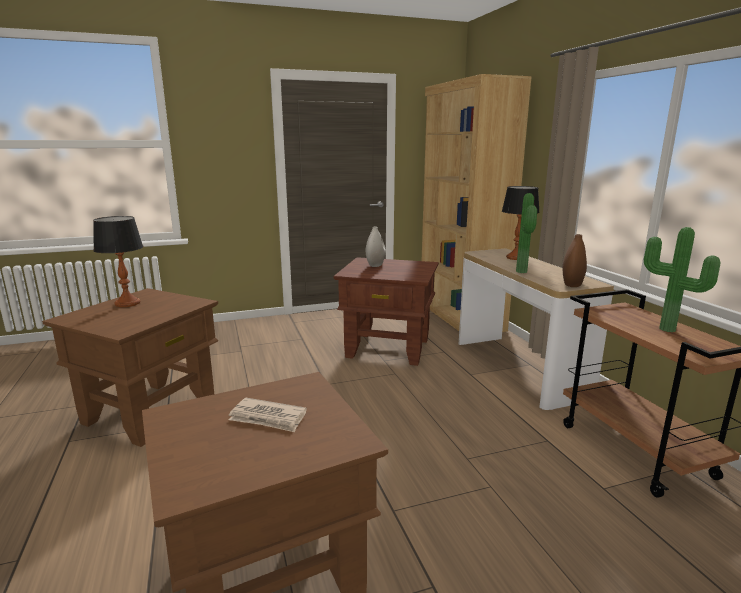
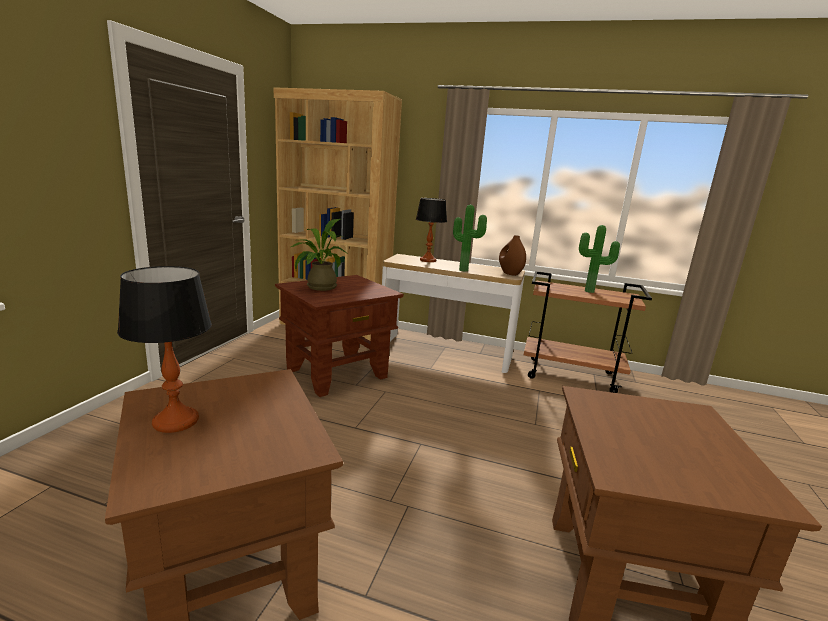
camera: 55 degrees left, 0 degrees up
newspaper [229,398,307,432] -> none
white vase [366,227,386,267] -> potted plant [291,219,346,291]

